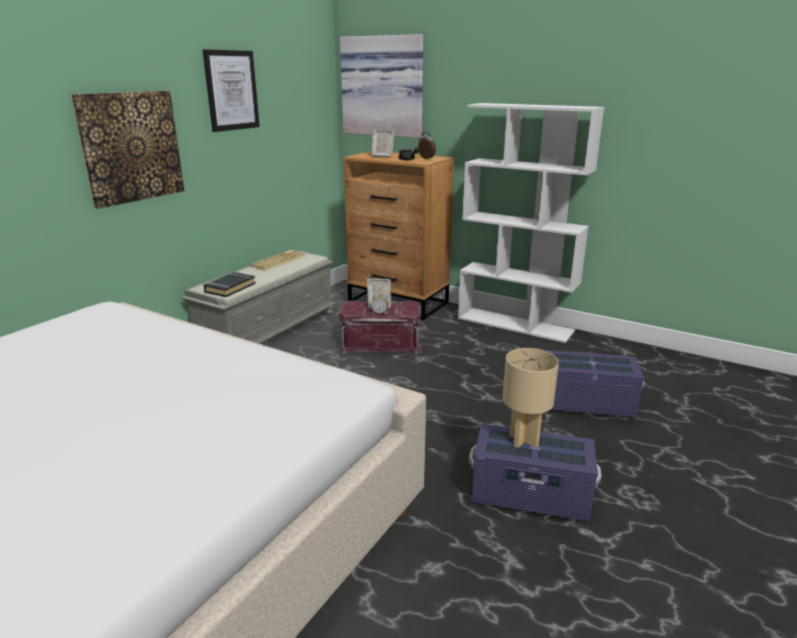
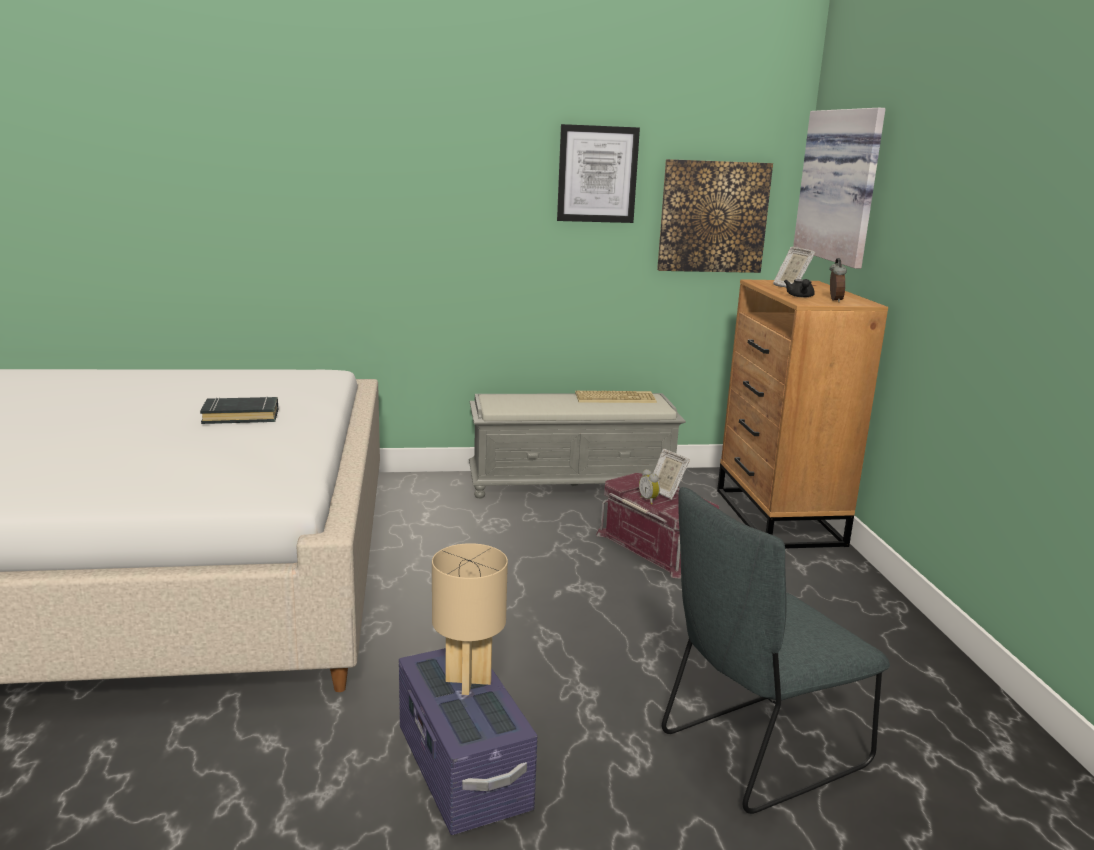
camera: 50 degrees right, 5 degrees down
picture [71,91,185,209] -> picture moved to [657,159,773,273]
black book [204,272,256,297] -> black book moved to [200,396,278,424]
white bookcase [458,103,604,343] -> none
purple storage box [545,350,645,418] -> grey chair [662,487,890,814]

